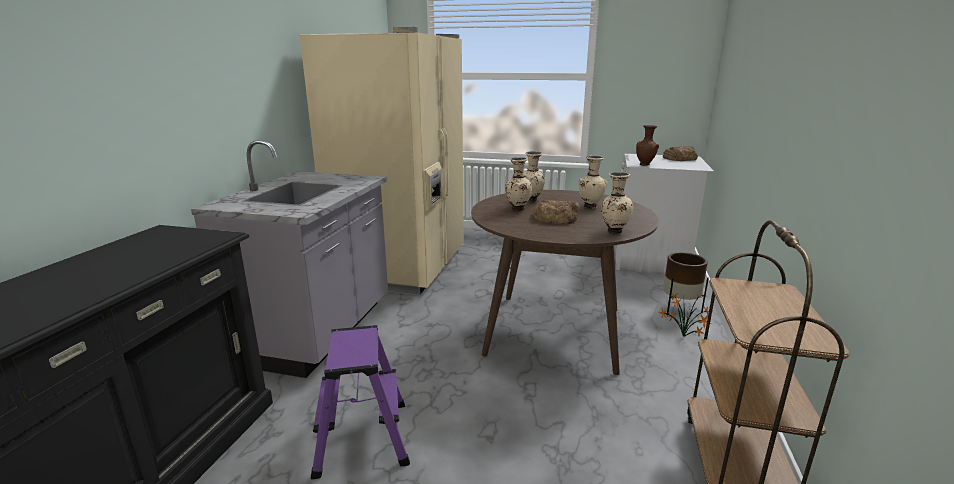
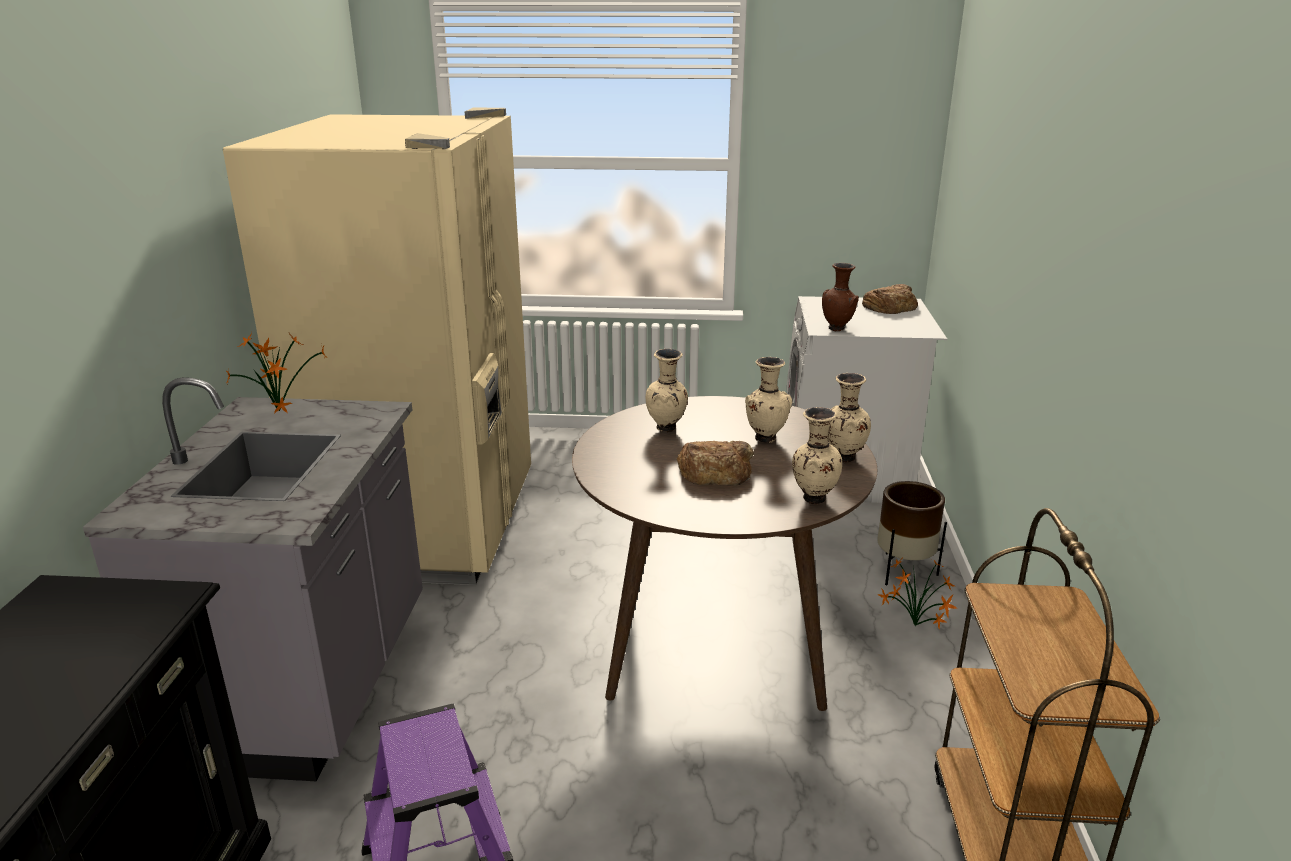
camera: 10 degrees left, 5 degrees up
beige vase [505,157,532,211] -> beige vase moved to [828,373,871,462]
none -> potted plant [226,332,327,414]

